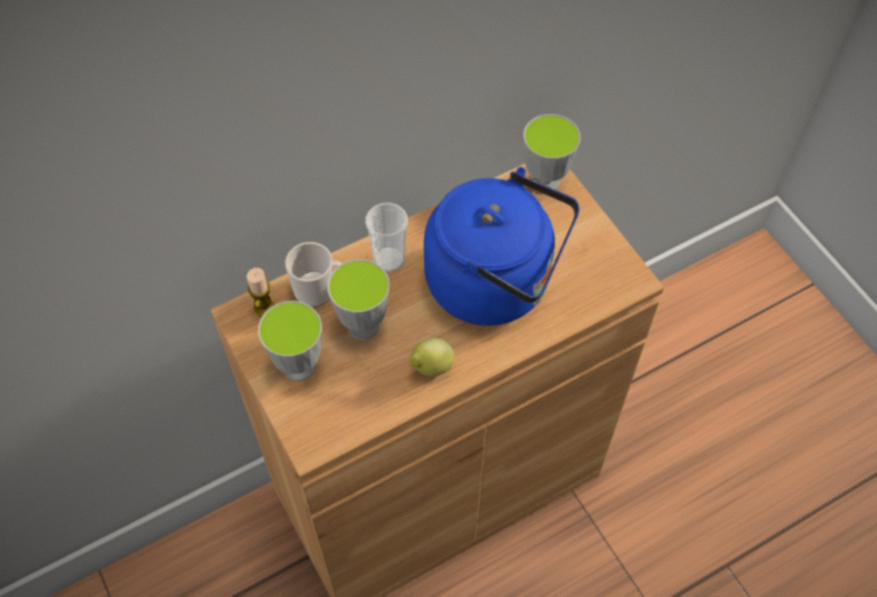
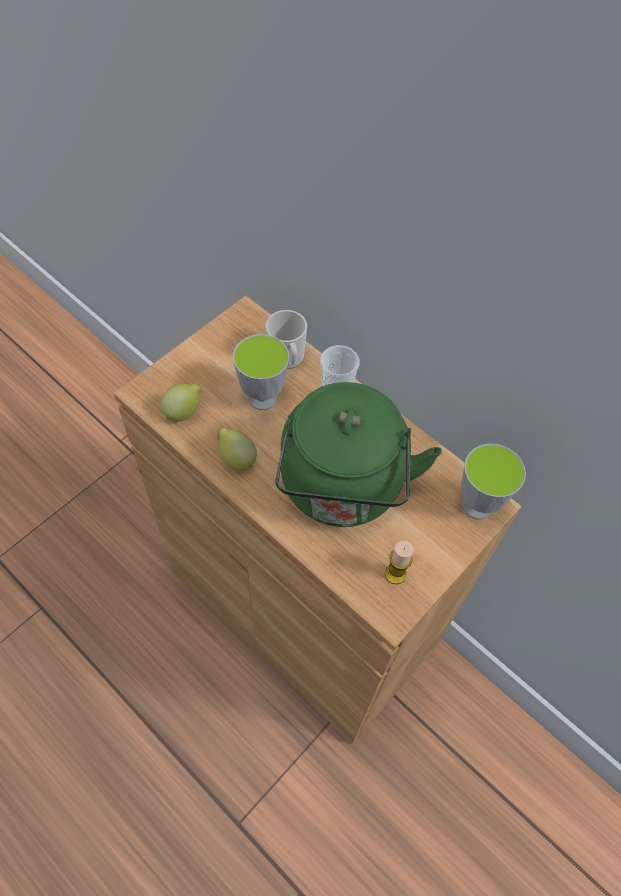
camera: 70 degrees right, 0 degrees up
candle [246,268,274,317] -> candle moved to [385,541,414,584]
cup [258,301,322,381] -> none
blue kettle [424,167,580,326] -> green kettle [275,382,442,527]
none -> lemon [161,383,202,422]

